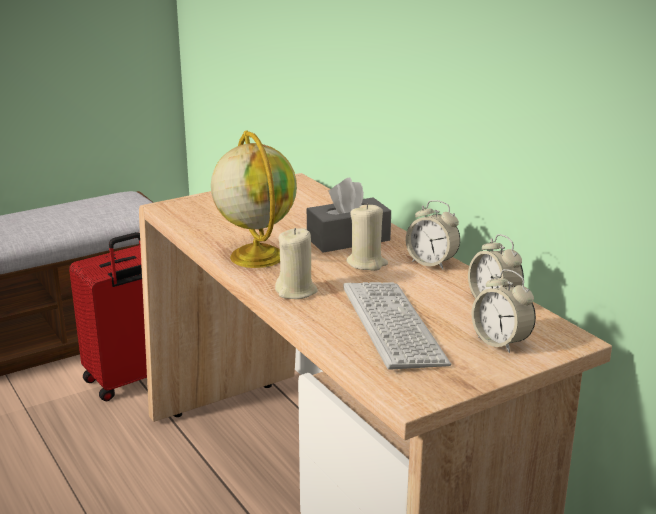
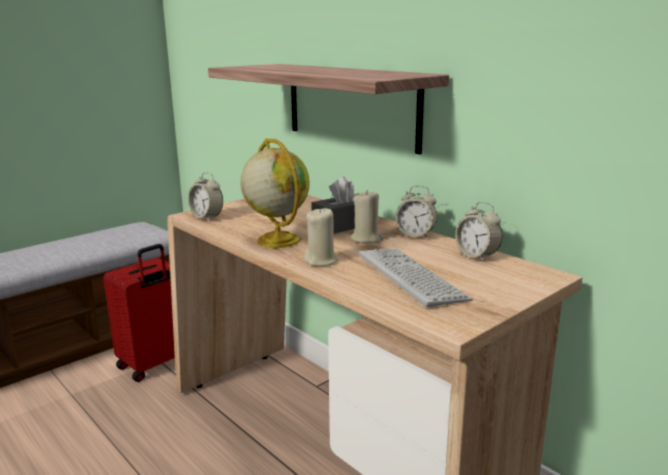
camera: 10 degrees left, 5 degrees down
alarm clock [471,269,536,353] -> alarm clock moved to [188,172,223,221]
none -> shelf [208,64,449,154]

